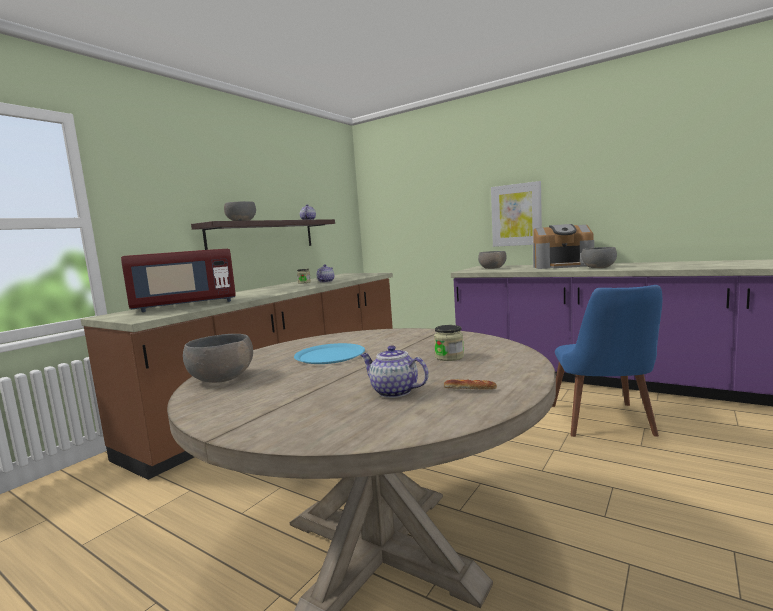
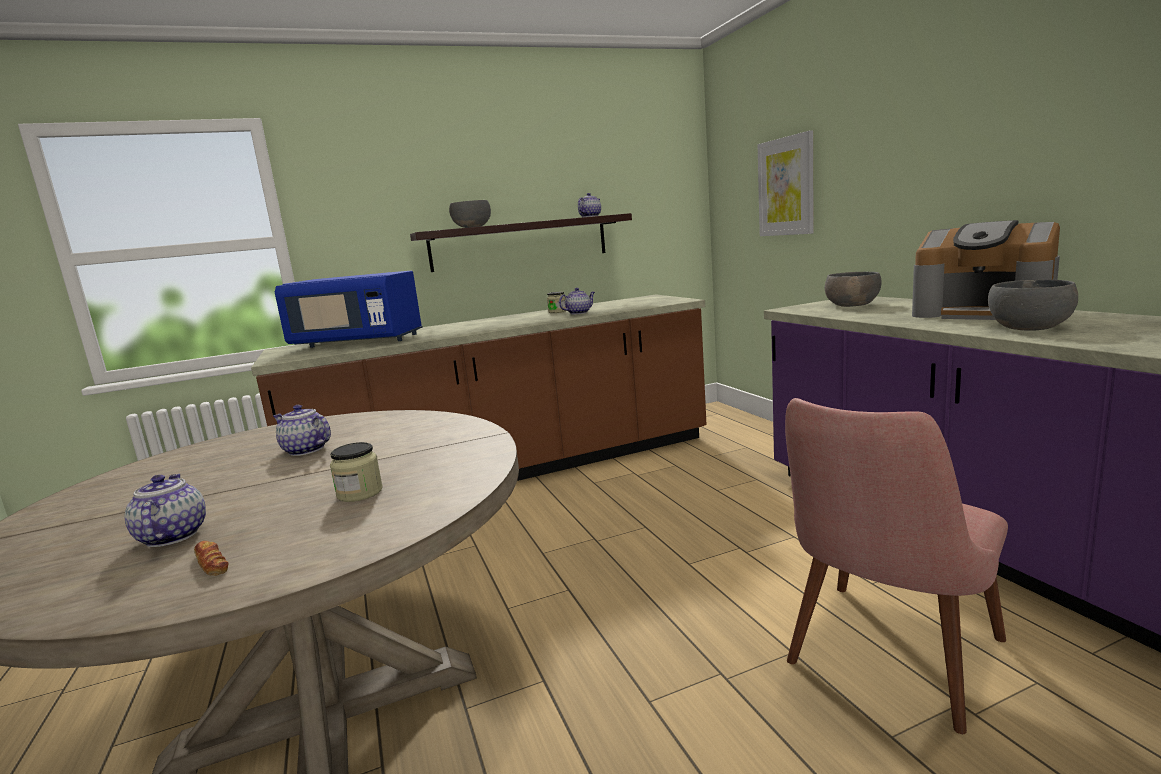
camera: 35 degrees right, 5 degrees up
red microwave [121,249,236,312] -> blue microwave [275,271,423,348]
grey bowl [183,334,253,383] -> none
blue plate [294,343,365,364] -> teapot [273,405,331,456]
picture [491,181,542,247] -> picture moved to [758,130,813,236]
blue chair [552,285,662,437] -> pink chair [785,398,1008,734]

